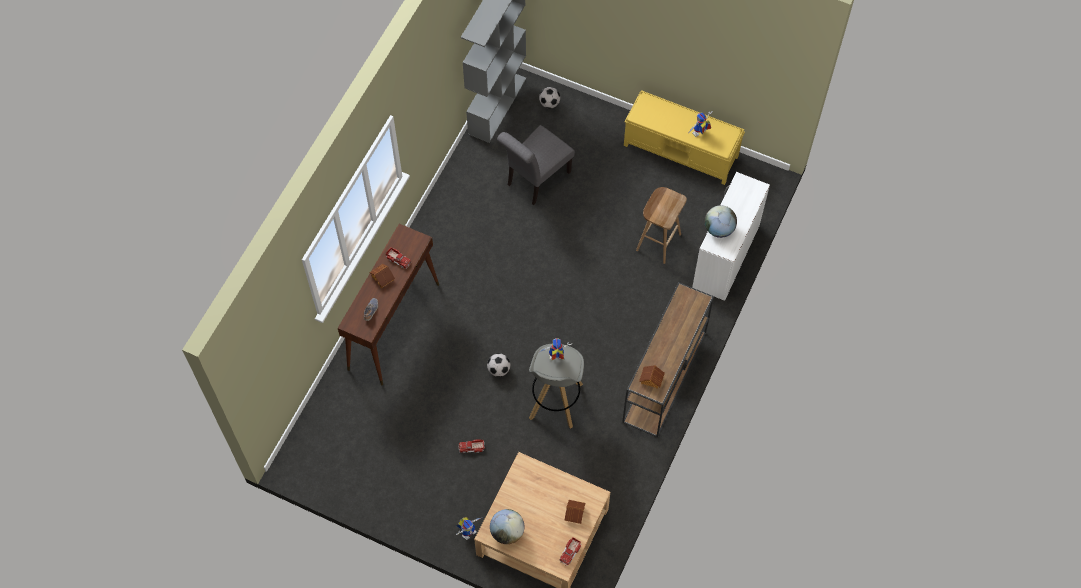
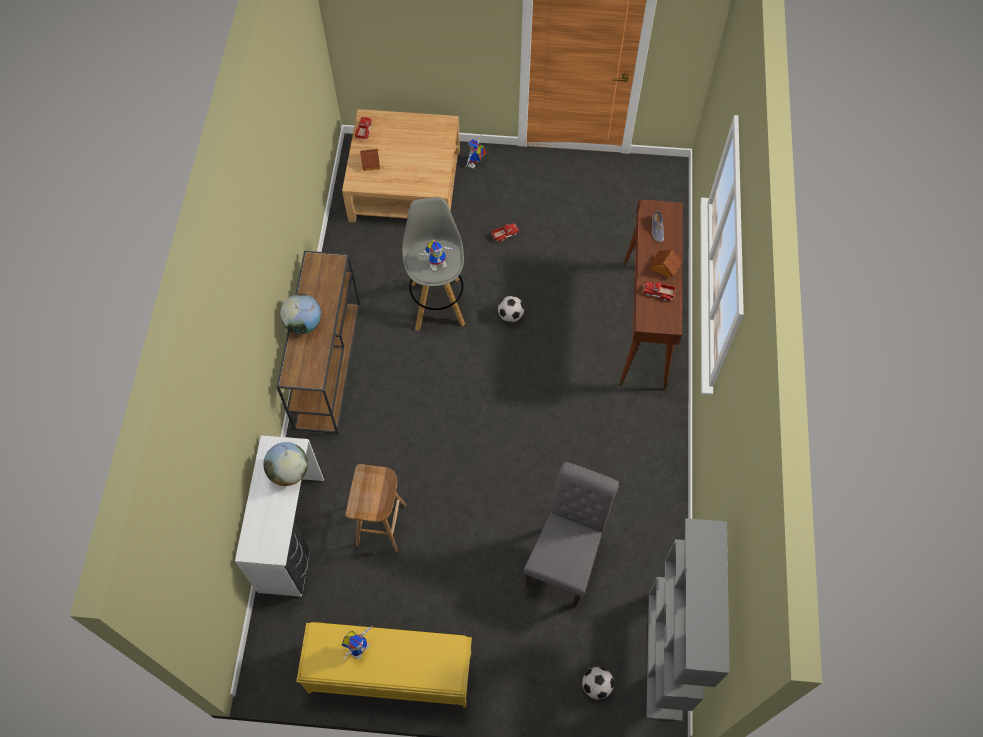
camera: 160 degrees right, 0 degrees up
globe [490,509,524,544] -> globe moved to [280,294,321,334]
toy house [639,365,665,389] -> none

